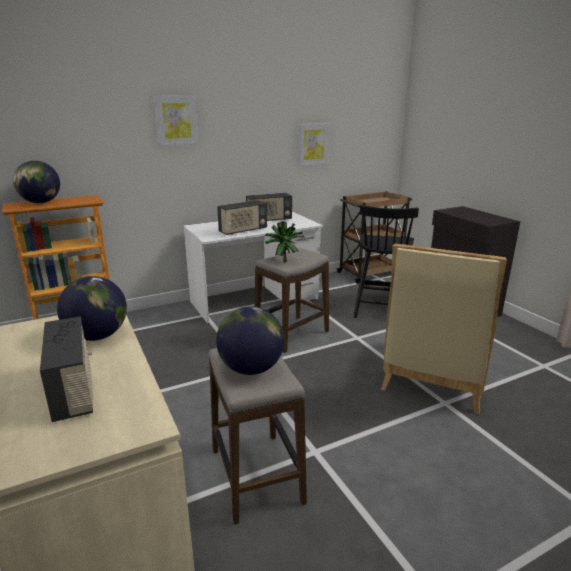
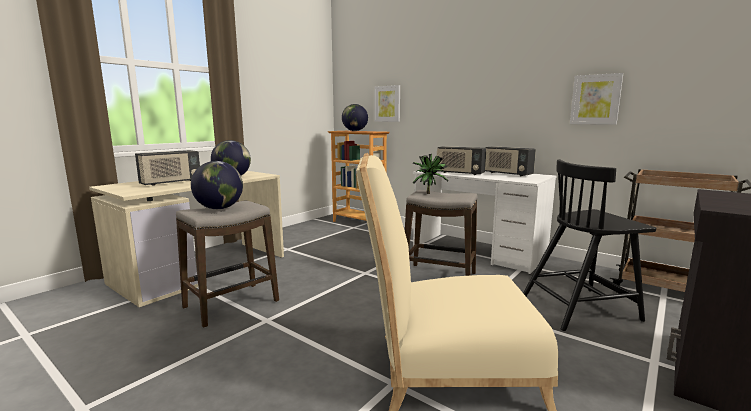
camera: 65 degrees right, 10 degrees down
picture [154,95,199,146] -> picture moved to [374,85,400,122]

